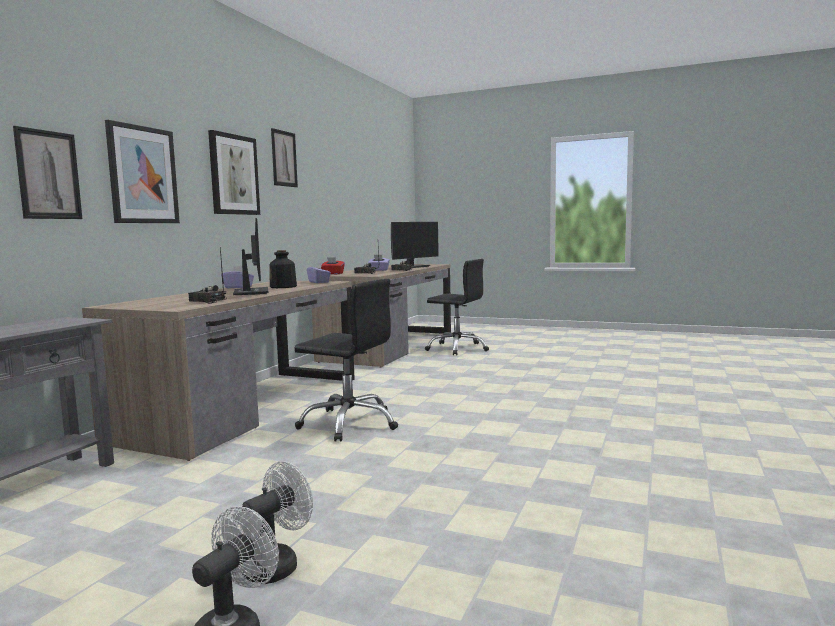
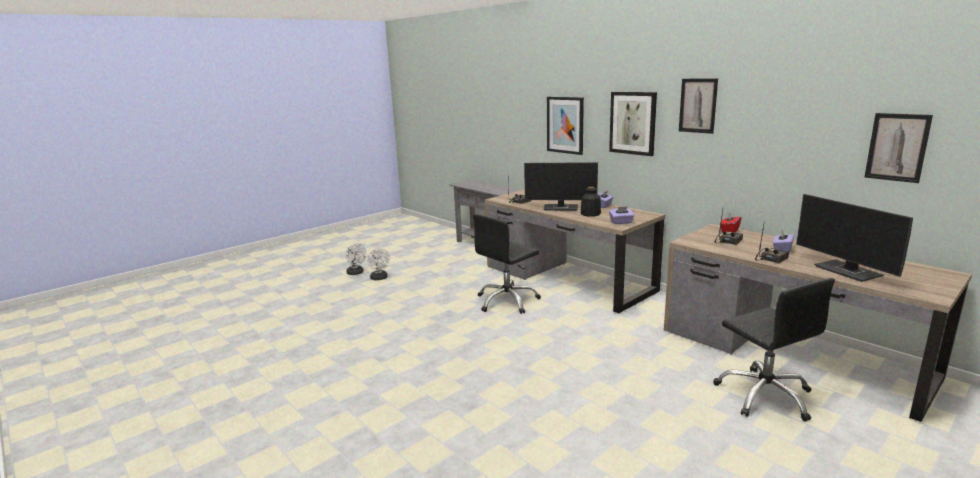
camera: 115 degrees right, 10 degrees up
picture [13,126,82,219] -> picture moved to [865,113,933,183]
black office chair [425,259,489,355] -> black office chair turned 75 degrees counterclockwise [713,278,835,422]

